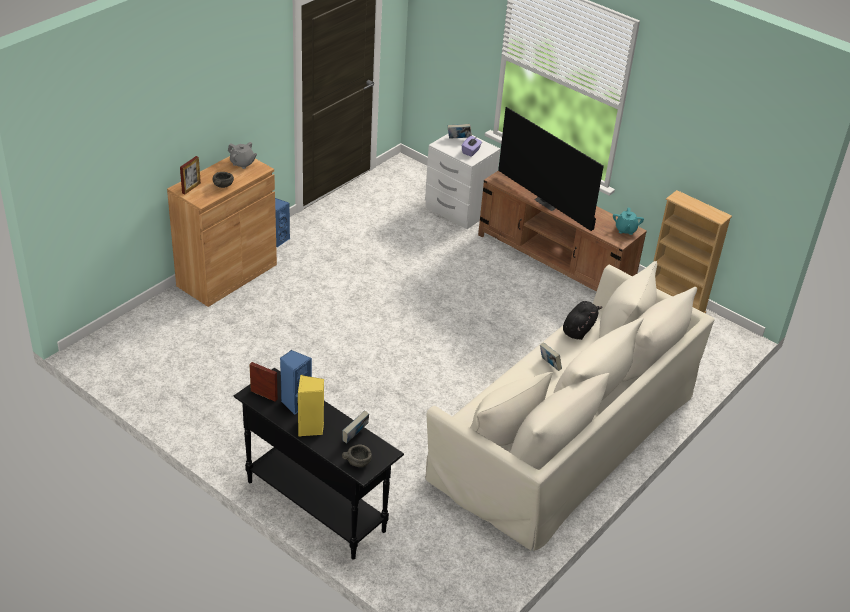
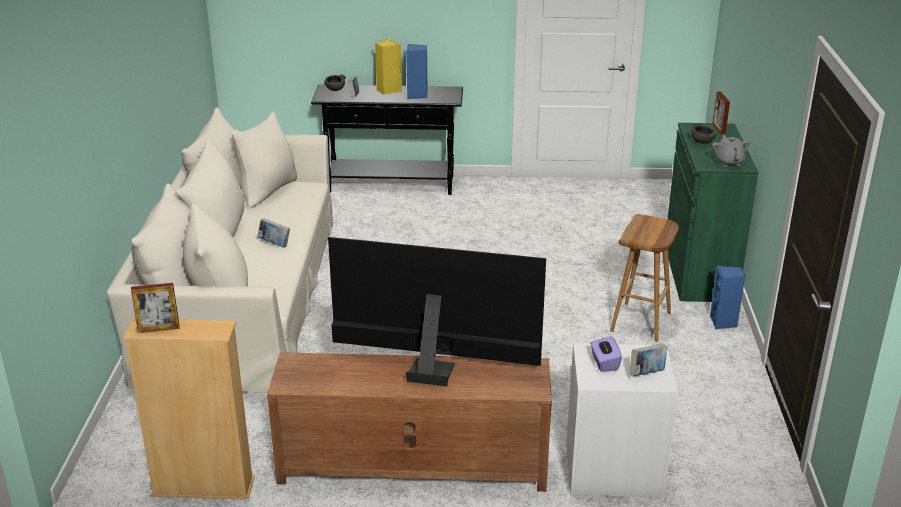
camera: 145 degrees right, 10 degrees down
brown cabinet [167,156,277,307] -> green cabinet [668,123,758,302]
grey teapot [228,142,257,169] -> grey teapot turned 90 degrees clockwise [712,134,751,167]
picture frame [249,362,278,402] -> picture frame moved to [131,283,180,333]
black plush toy [563,301,603,340] -> none
turquoise teapot [613,208,644,235] -> none
none -> brown stool [610,214,679,342]

